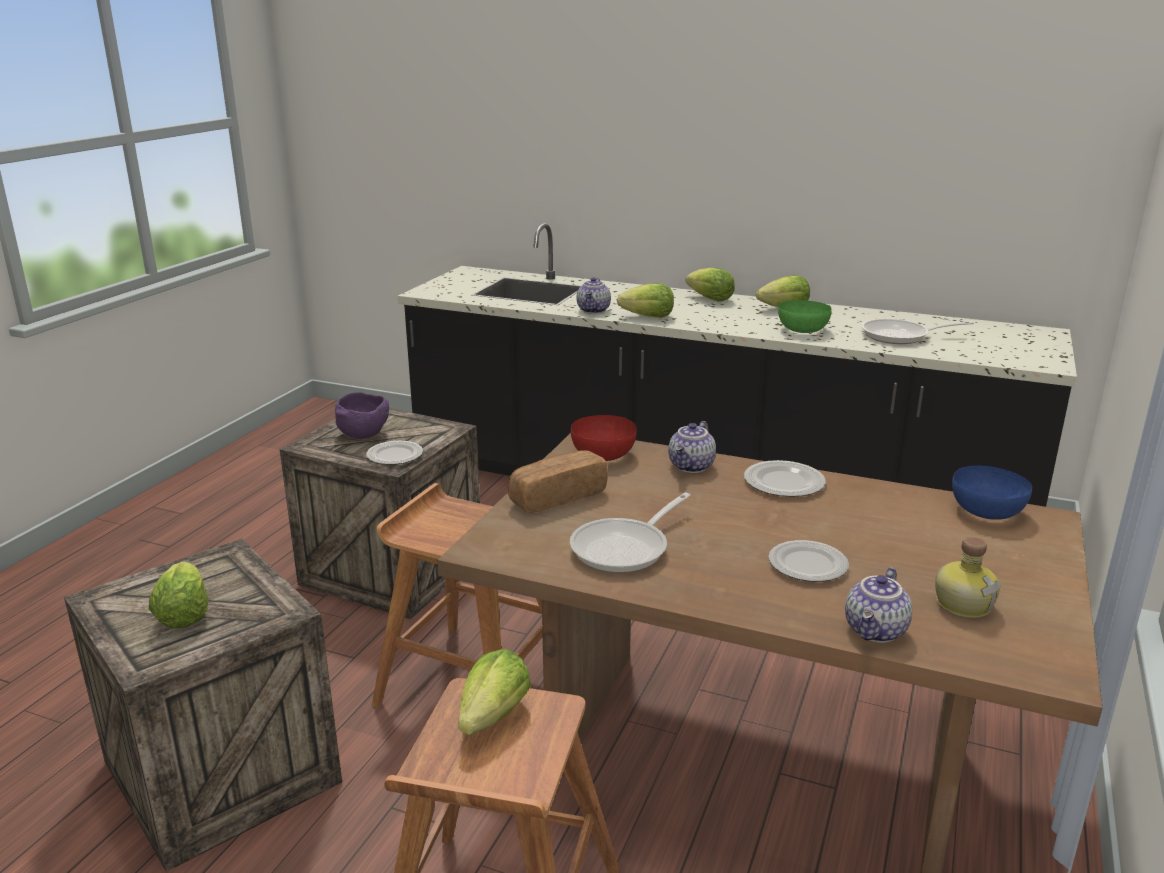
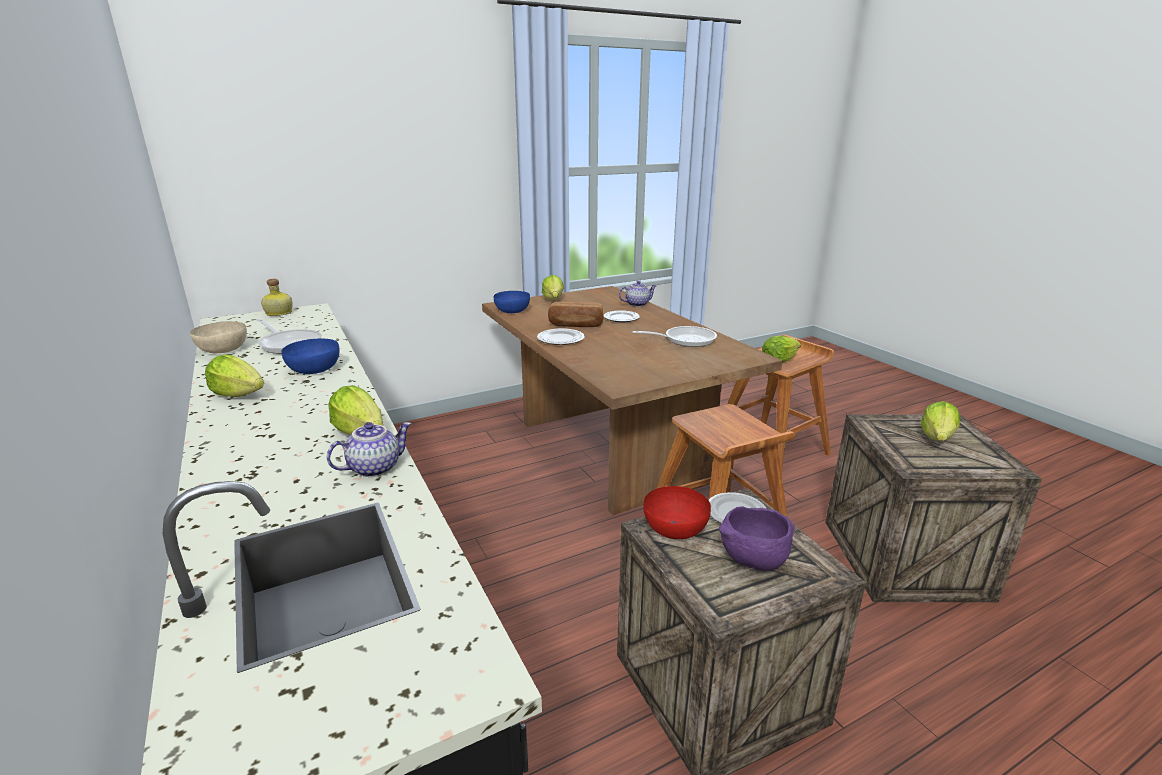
camera: 140 degrees left, 0 degrees up
bread [508,450,608,513] -> bread moved to [548,302,603,327]
red bowl [571,415,637,461] -> red bowl moved to [643,486,711,539]
teapot [668,421,716,473] -> none
lettuce [686,268,735,301] -> lettuce moved to [542,275,564,300]
green bowl [778,300,832,333] -> blue bowl [281,338,339,374]
bottle [935,537,1001,618] -> bottle moved to [261,279,293,316]
none -> beige bowl [190,321,247,353]

